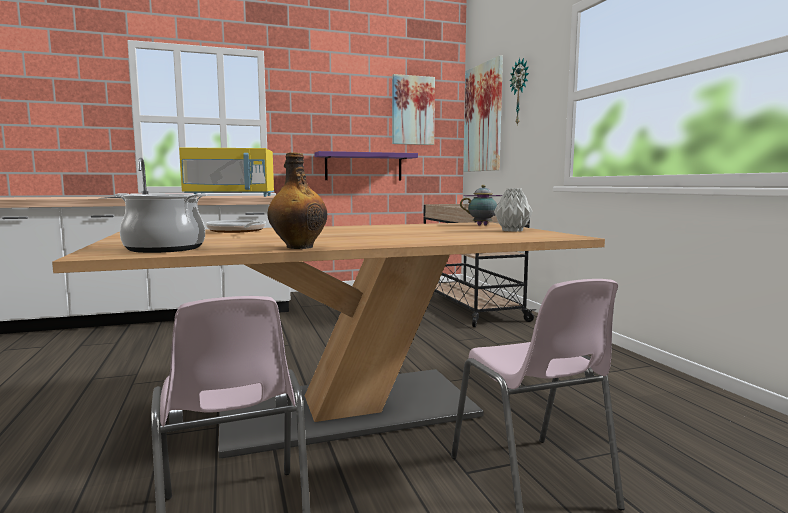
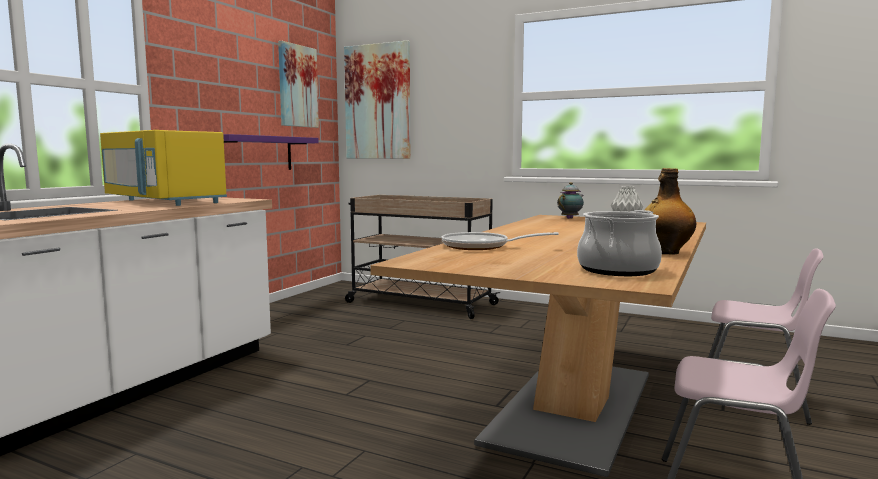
camera: 45 degrees left, 0 degrees up
yellow microwave [179,148,274,197] -> yellow microwave turned 90 degrees clockwise [100,130,227,206]
wall clock [509,58,529,125] -> none

